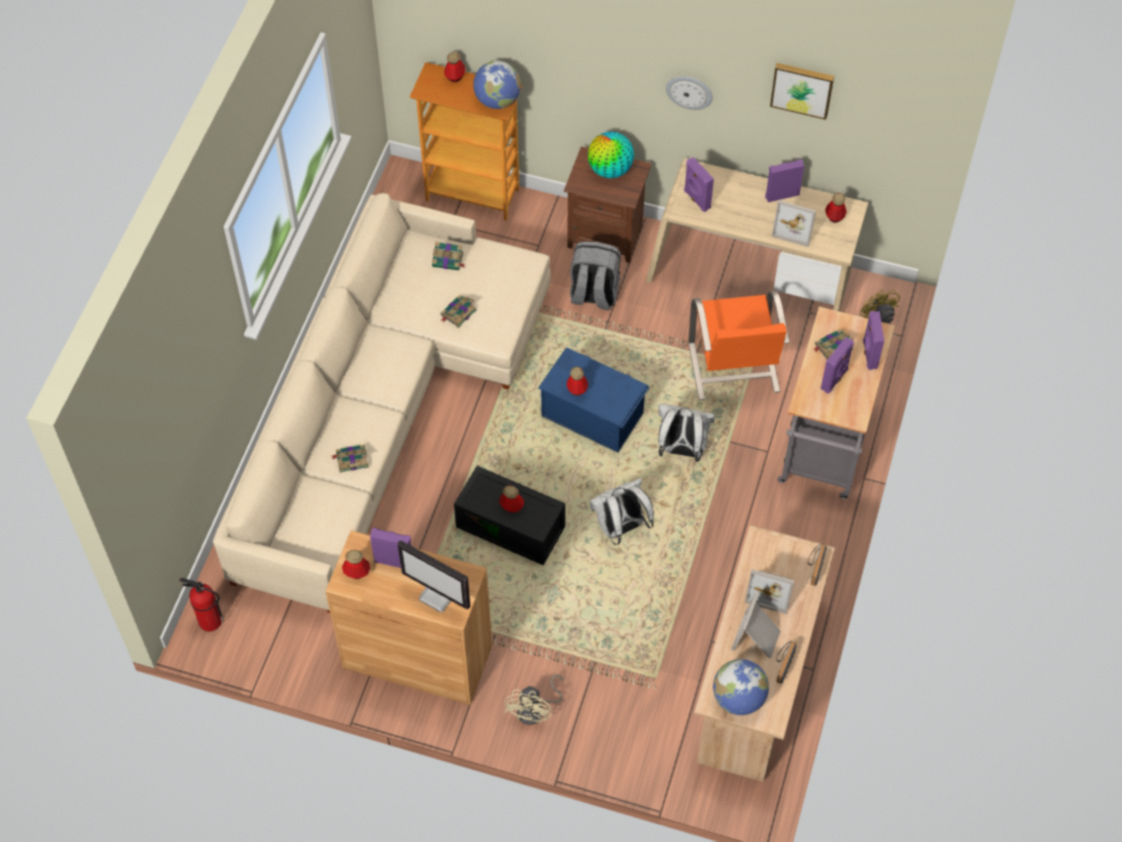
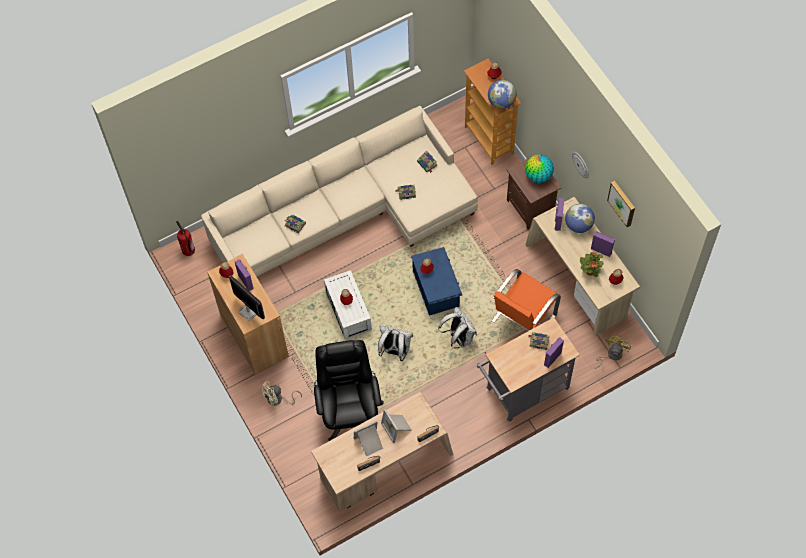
camera: 45 degrees right, 5 degrees up
monitor [397,541,471,612] -> monitor turned 150 degrees clockwise [229,276,265,321]
black storage box [454,466,565,565] -> white storage box [324,270,372,339]
grey backpack [570,241,621,310] -> none
globe [713,659,769,715] -> globe moved to [565,204,595,233]
picture frame [772,200,816,247] -> potted plant [580,252,604,277]
purple speaker [821,337,854,394] -> none
none -> black office chair [314,340,384,441]

